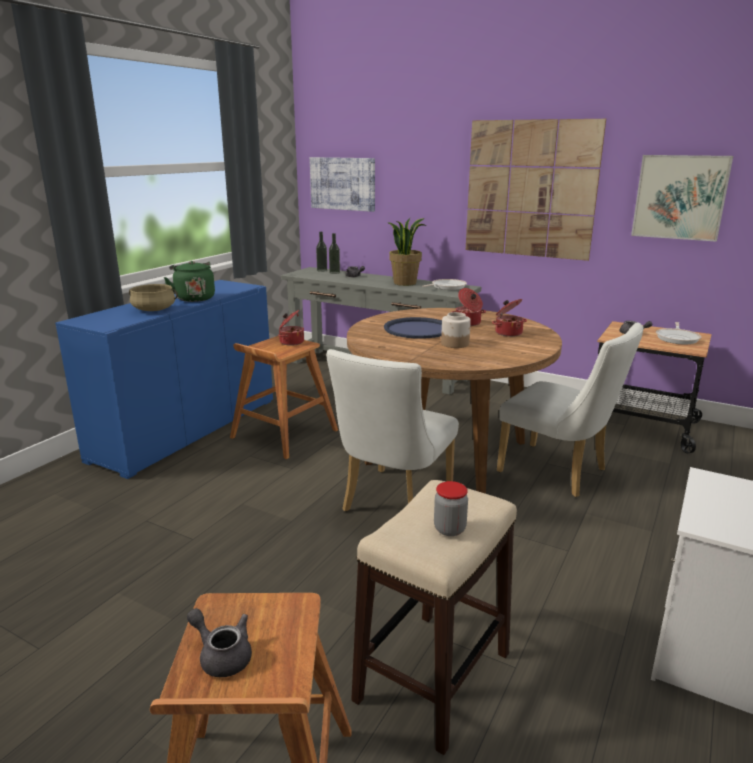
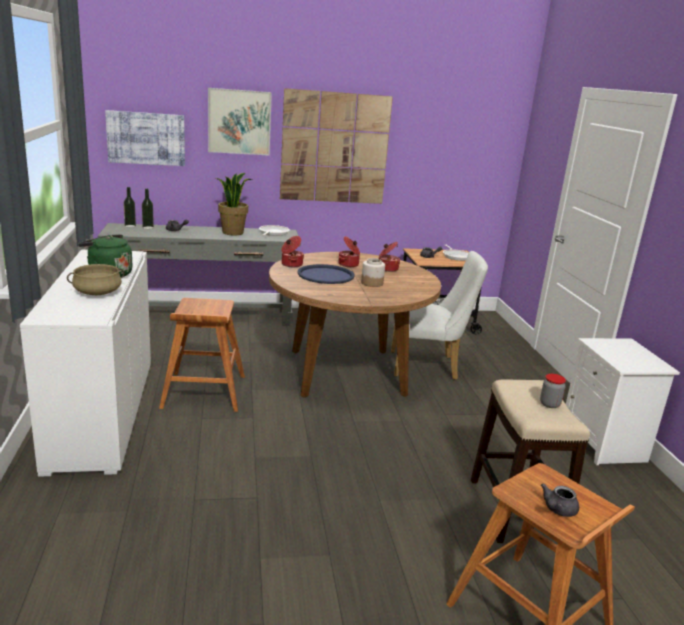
camera: 40 degrees left, 0 degrees up
blue cabinet [55,280,273,479] -> white cabinet [20,250,151,477]
grey teapot [187,608,252,677] -> grey teapot turned 45 degrees counterclockwise [541,483,579,517]
cooking pot [278,310,304,346] -> cooking pot moved to [281,236,304,267]
white chair [326,349,459,511] -> none
picture [631,155,733,242] -> picture moved to [208,88,272,156]

